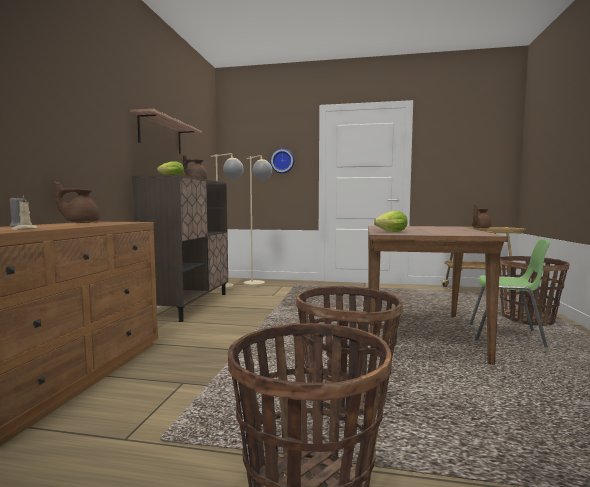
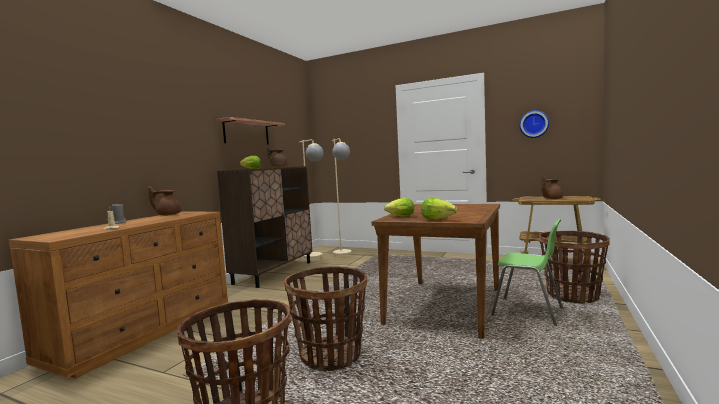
camera: 15 degrees right, 0 degrees up
wall clock [271,148,294,173] -> wall clock moved to [519,110,549,138]
none -> lettuce [421,198,457,220]

